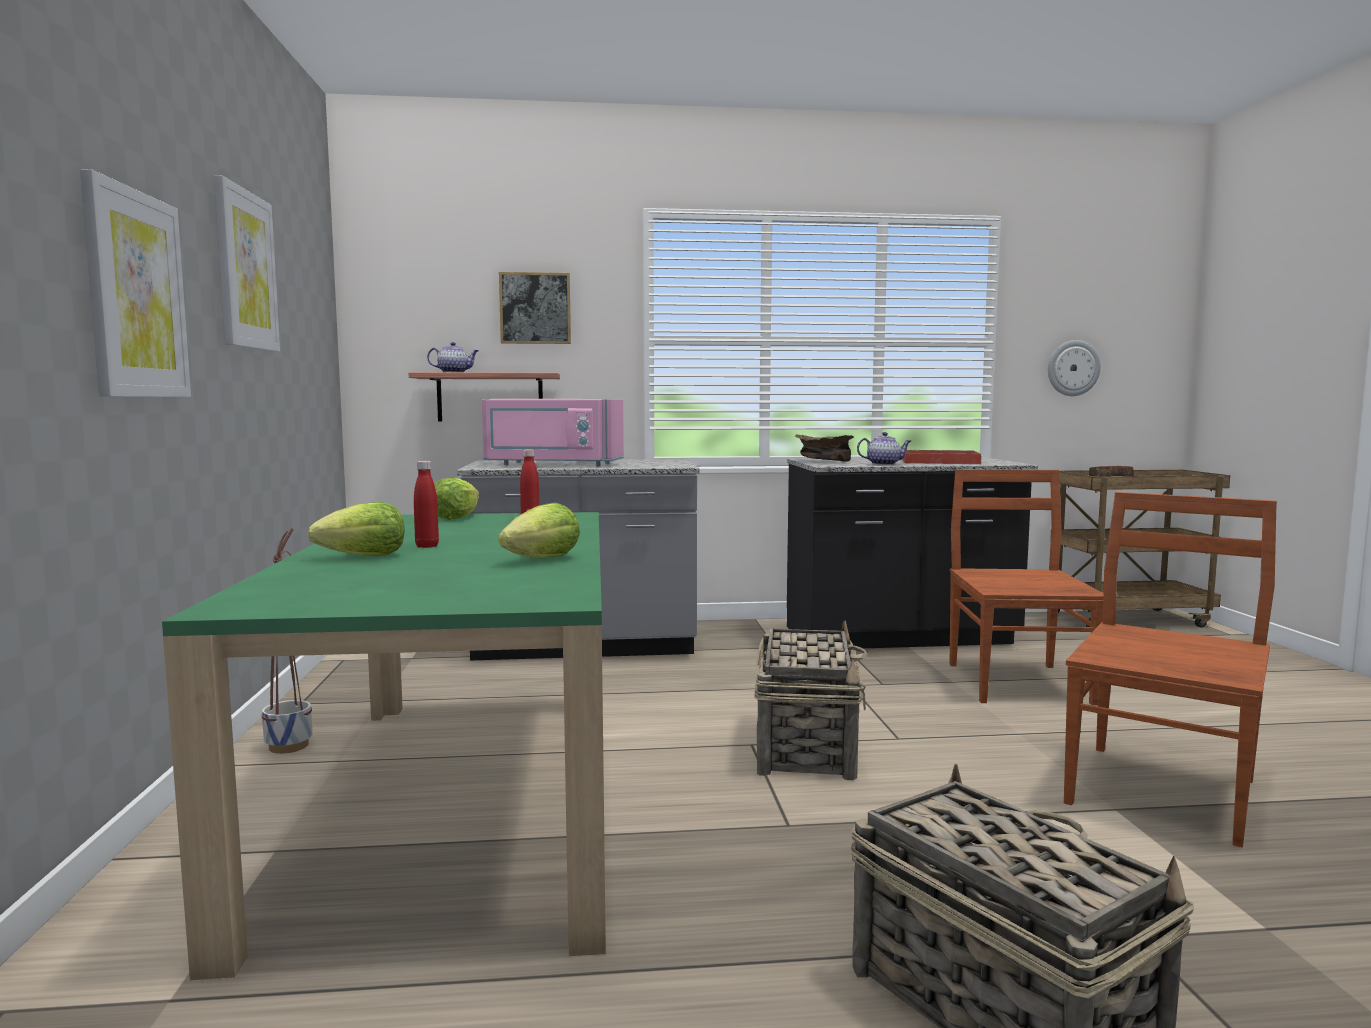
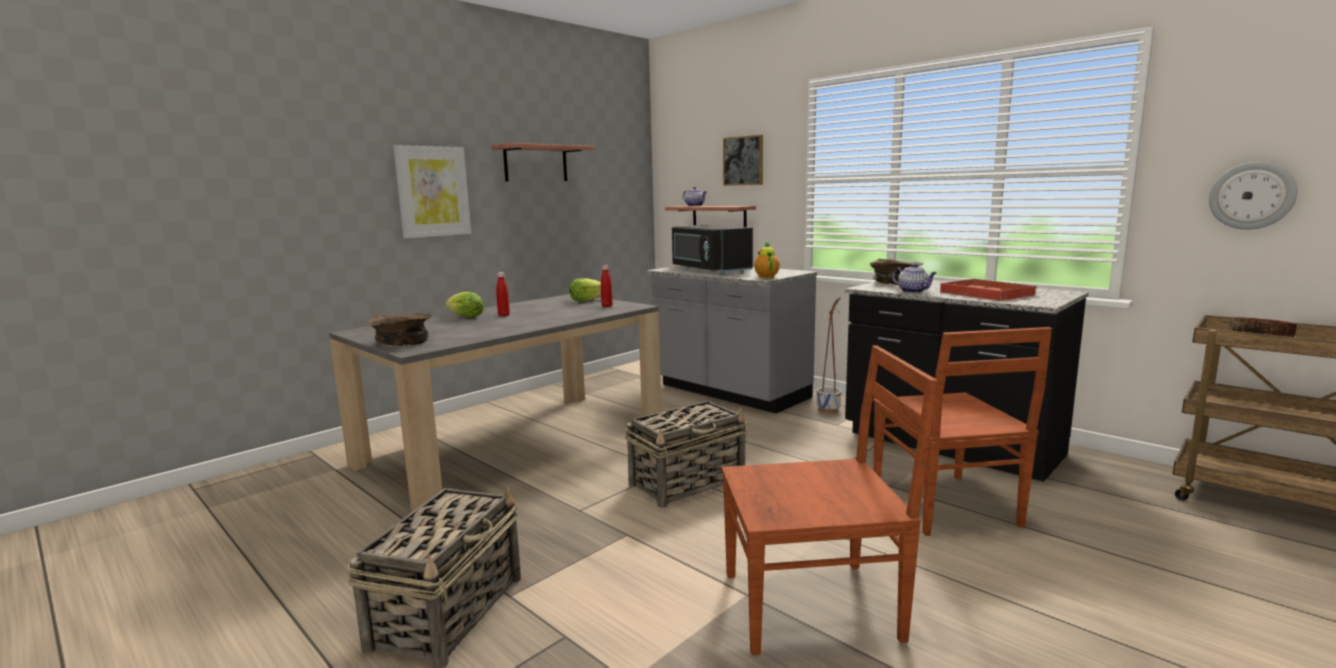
camera: 50 degrees right, 5 degrees up
green dining table [162,512,606,980] -> grey dining table [329,294,661,512]
picture [214,175,280,352] -> shelf [491,143,595,182]
planter [262,528,312,754] -> planter moved to [817,298,841,413]
pink microwave [482,399,624,466] -> black microwave [672,225,753,274]
lettuce [498,503,580,558] -> none
brown chair [950,469,1104,705] -> brown chair turned 120 degrees clockwise [873,327,1052,536]
none -> brown bowl [368,313,432,346]
none -> teapot [754,242,780,278]

